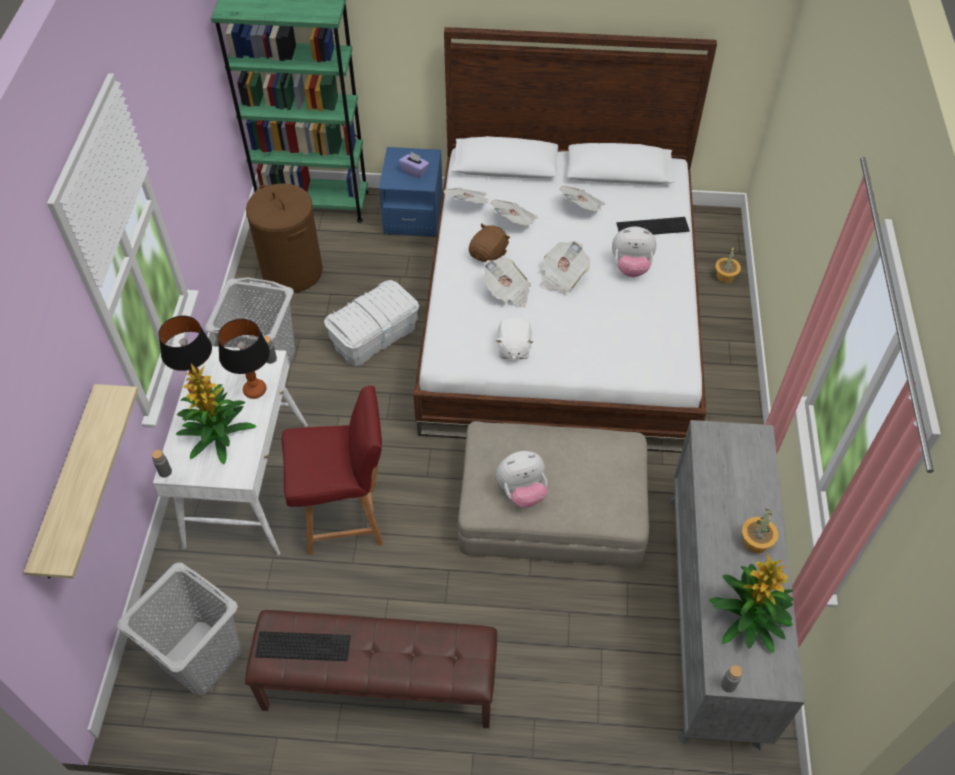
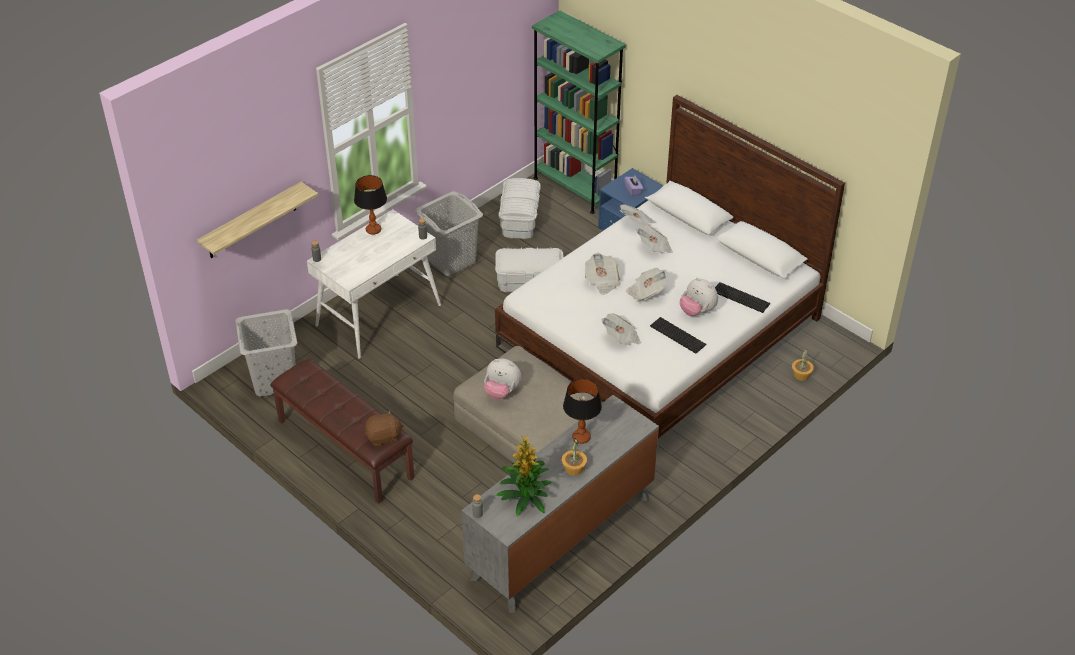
camera: 40 degrees right, 10 degrees down
potted plant [176,364,257,464] -> none
table lamp [218,319,270,399] -> table lamp moved to [563,379,602,444]
brown laundry basket [246,184,323,293] -> white storage box [498,178,541,239]
keyboard [255,631,351,661] -> keyboard moved to [650,317,706,354]
red chair [282,386,383,555] -> none
brown plush toy [469,223,510,263] -> brown plush toy moved to [365,410,404,447]
white plush toy [495,317,533,360] -> none
newspaper [559,186,605,212] -> newspaper moved to [602,314,641,345]

